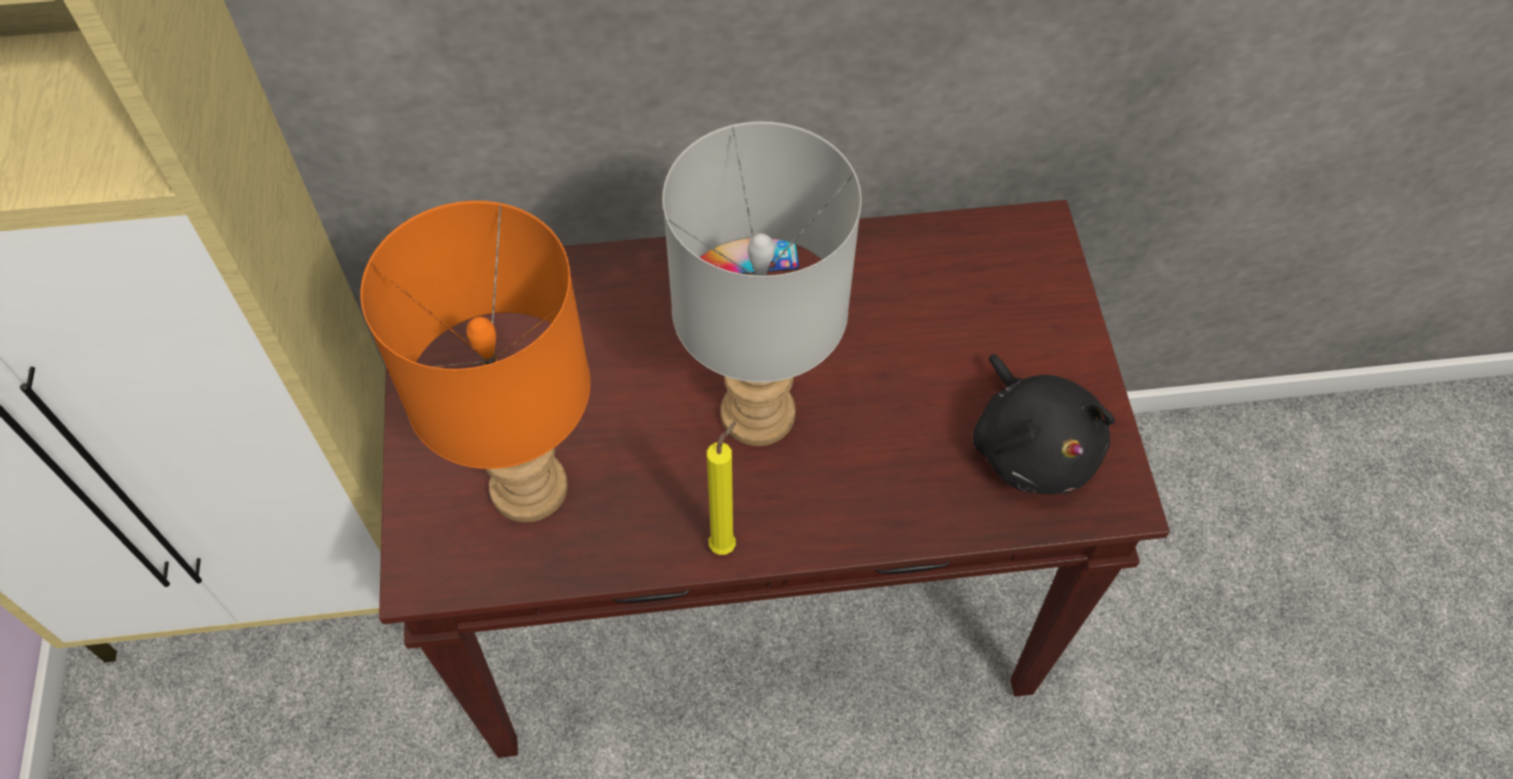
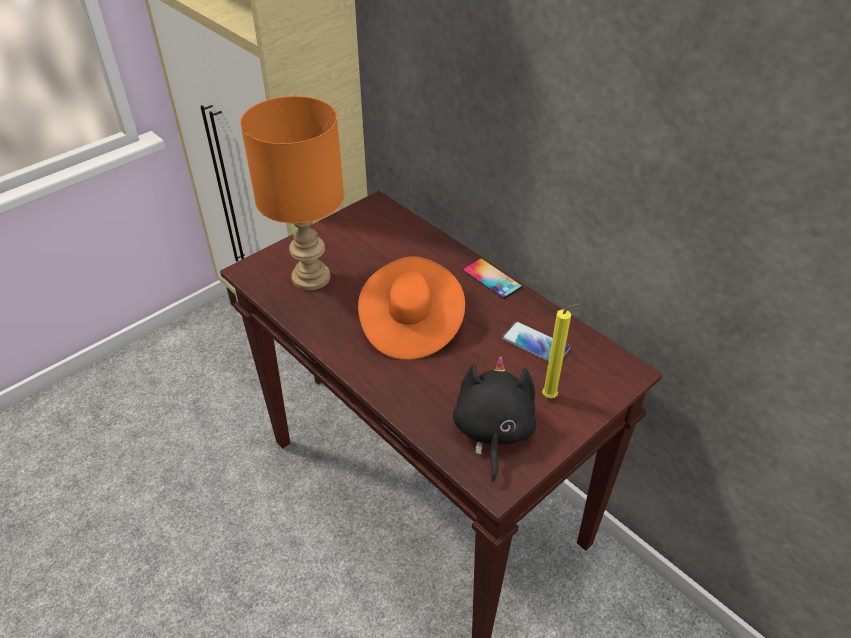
camera: 55 degrees right, 15 degrees down
grey table lamp [663,121,862,446] -> orange hat [358,256,465,360]
yellow candle [707,422,736,555] -> yellow candle moved to [542,303,581,398]
black plush toy [973,354,1115,494] -> black plush toy turned 150 degrees clockwise [453,356,536,483]
none -> phone [502,321,570,362]

